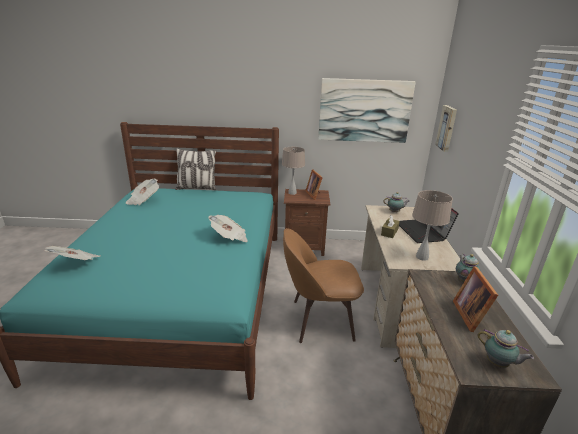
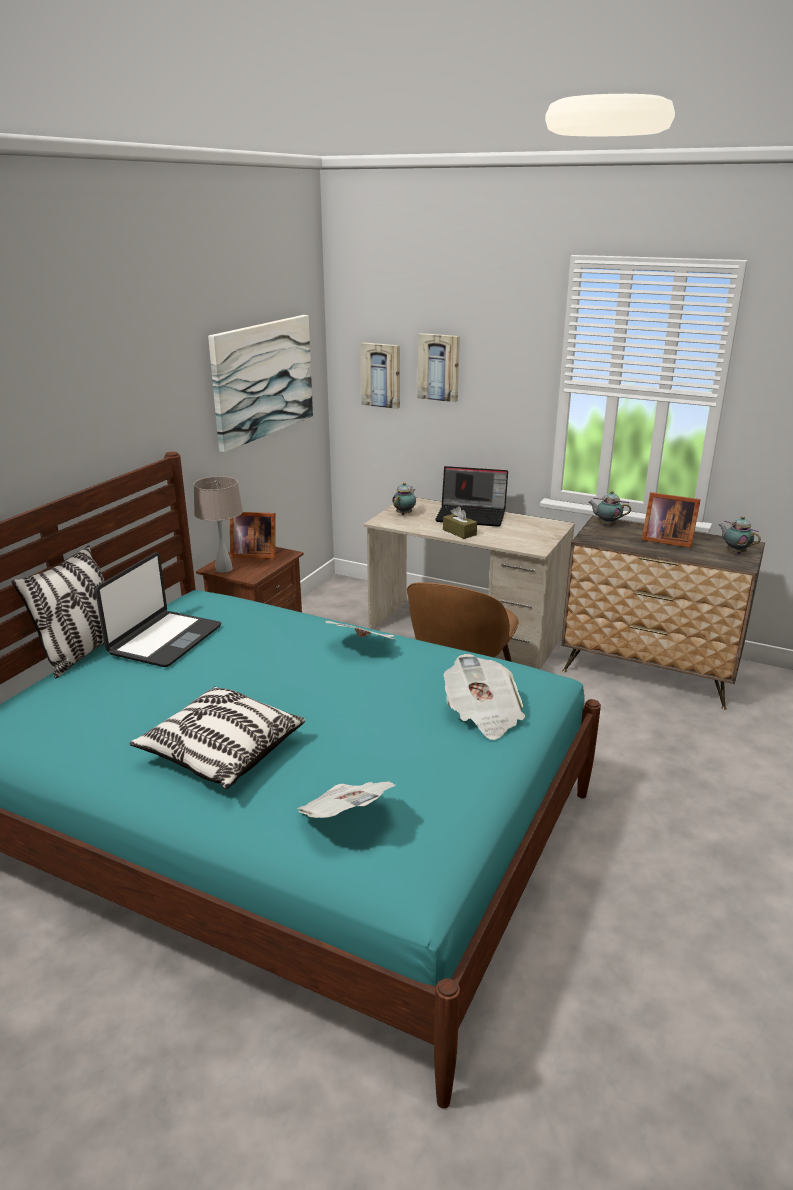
camera: 65 degrees left, 0 degrees up
newspaper [126,179,159,205] -> newspaper moved to [443,654,525,740]
beige table lamp [412,190,453,261] -> none
teapot [478,329,534,368] -> teapot turned 105 degrees counterclockwise [718,516,761,554]
none -> laptop [95,552,221,667]
none -> pillow [129,686,305,789]
none -> picture [417,333,460,402]

